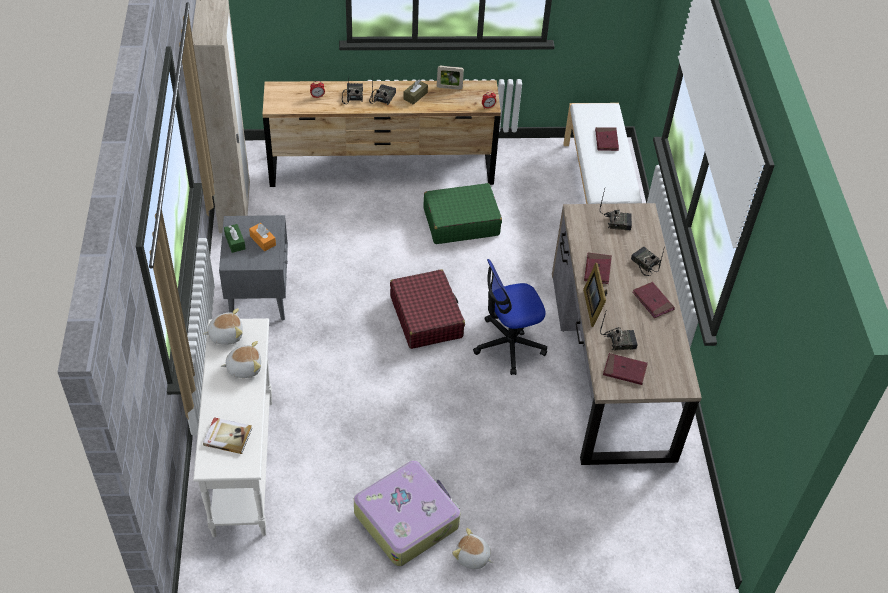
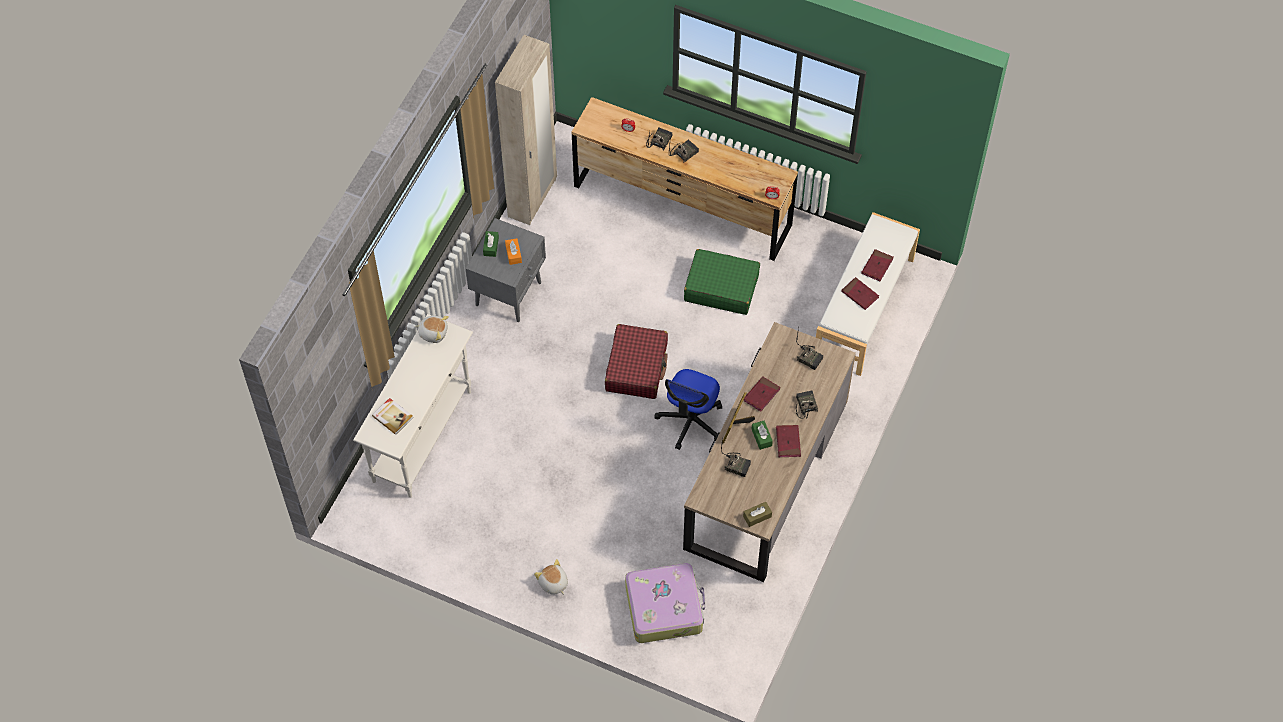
camera: 30 degrees right, 10 degrees up
plush toy [221,341,261,378] -> none
suitcase [354,460,460,566] -> suitcase moved to [625,563,705,643]
brown tissue box [403,80,428,105] -> brown tissue box moved to [743,502,772,527]
picture frame [437,66,464,90] -> none
office chair [473,259,547,375] -> office chair turned 75 degrees counterclockwise [654,369,722,450]
red book [603,353,648,385] -> red book moved to [841,277,879,310]
none -> green tissue box [752,421,773,450]

